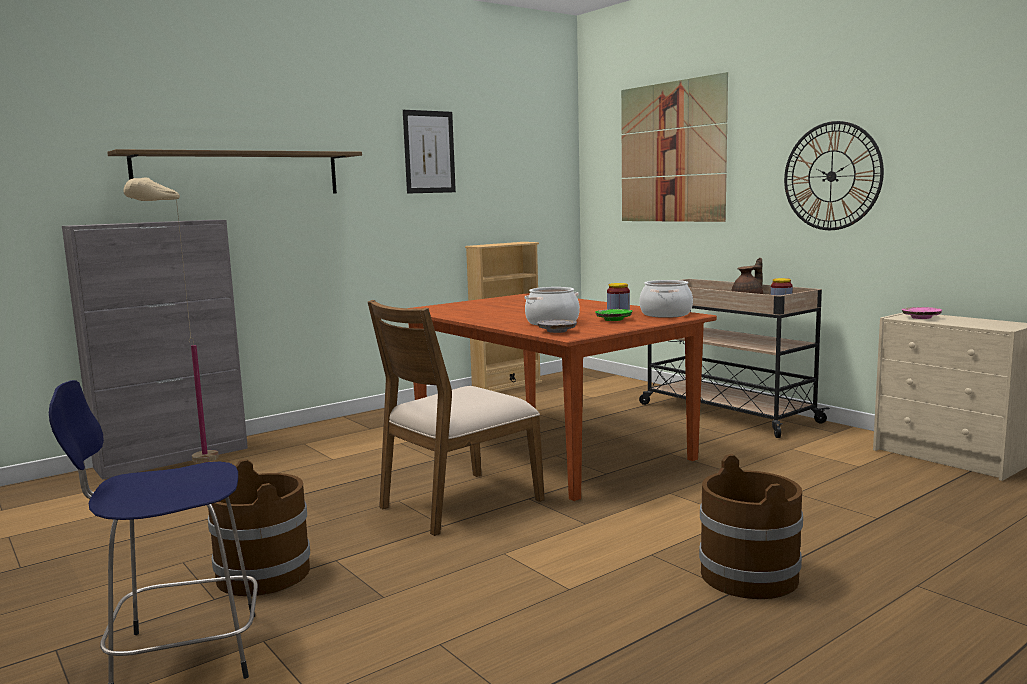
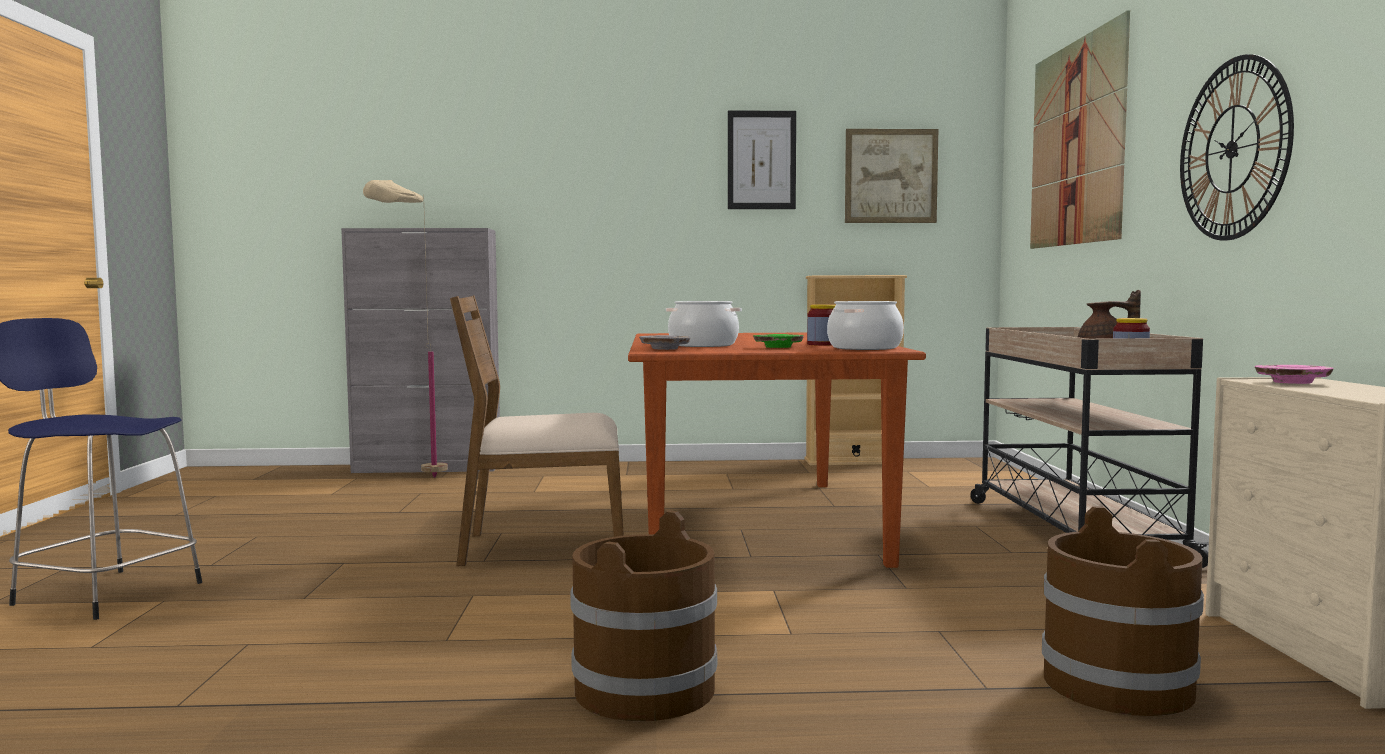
camera: 35 degrees right, 5 degrees down
shelf [107,149,362,194] -> none
brown bucket [207,459,310,596] -> brown bucket moved to [1042,506,1204,716]
none -> picture [845,129,938,223]

